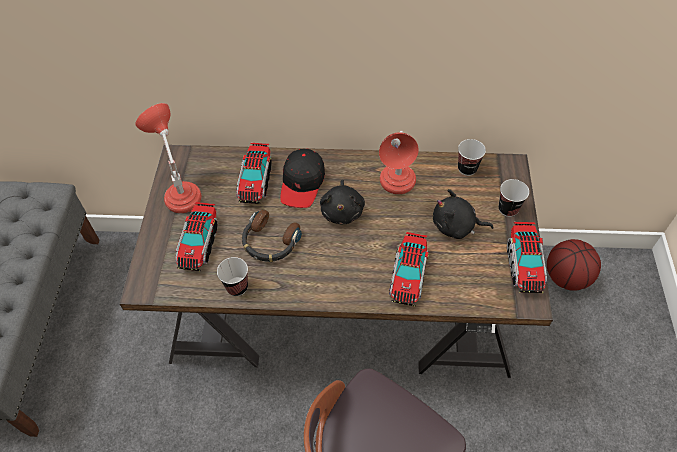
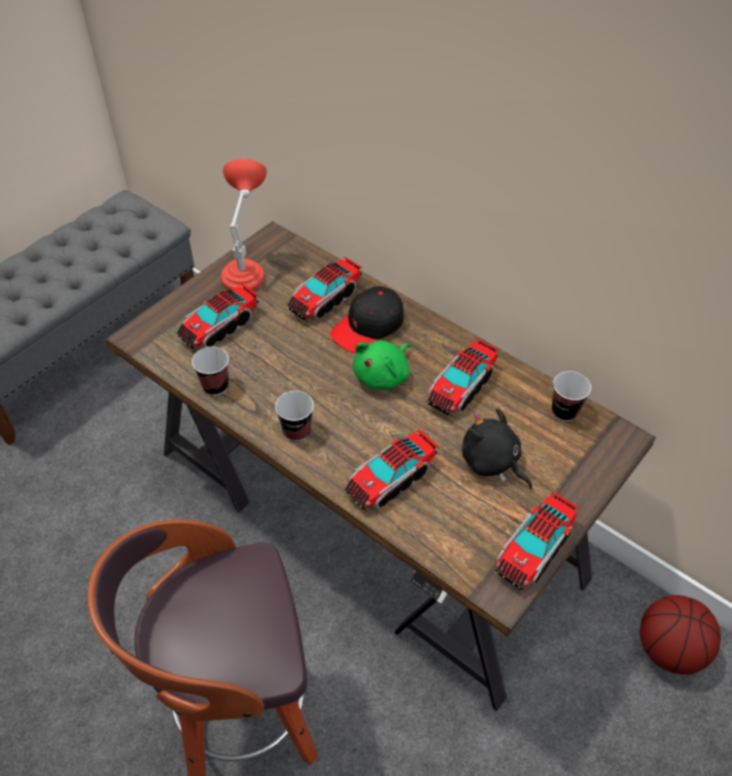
camera: 35 degrees right, 5 degrees down
headphones [242,210,302,262] -> none
black plush toy [320,180,365,225] -> green plush toy [353,340,410,389]
red table lamp [379,131,419,194] -> toy truck [426,339,499,417]
cup [499,179,529,217] -> cup moved to [275,391,314,441]

